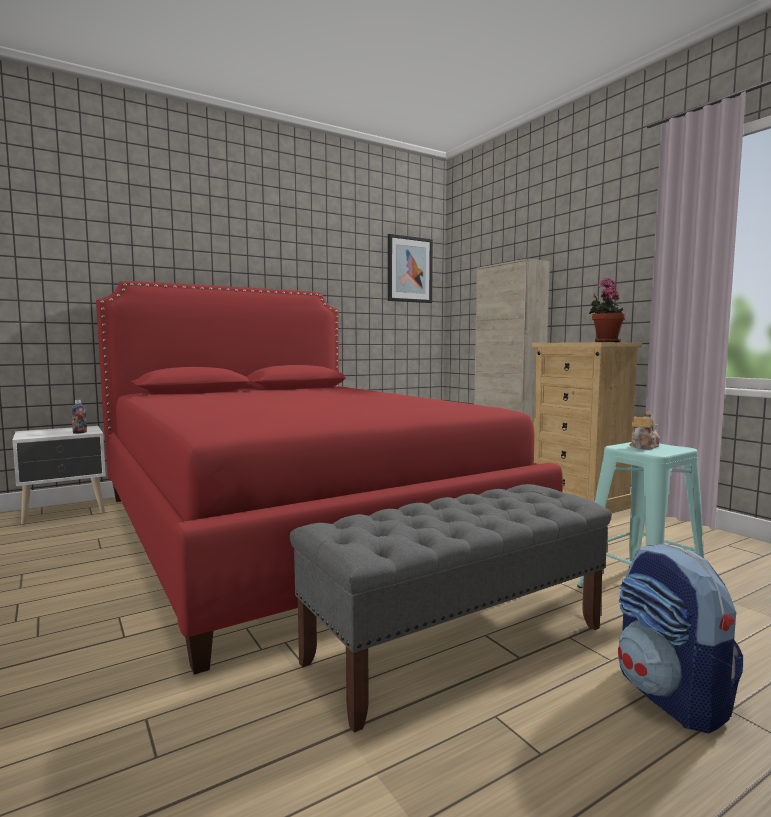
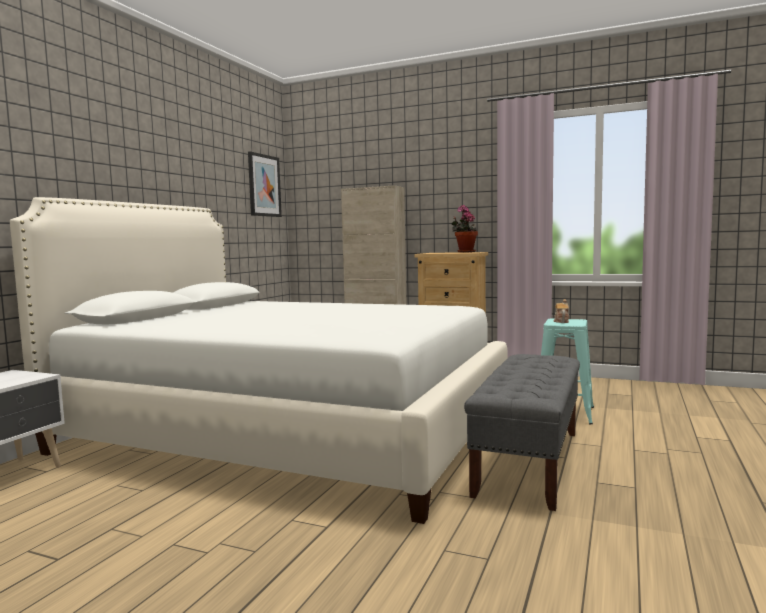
camera: 35 degrees left, 0 degrees up
bottle [71,400,87,434] -> none
red bed [96,281,563,675] -> white bed [10,197,508,524]
backpack [618,544,743,734] -> none

